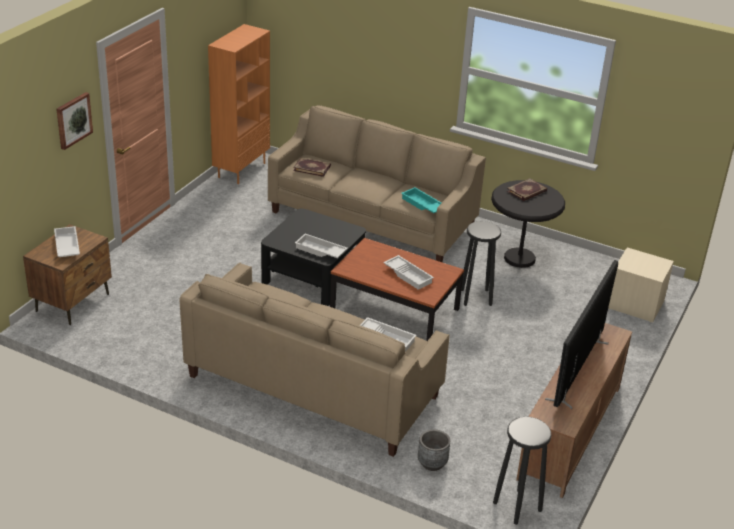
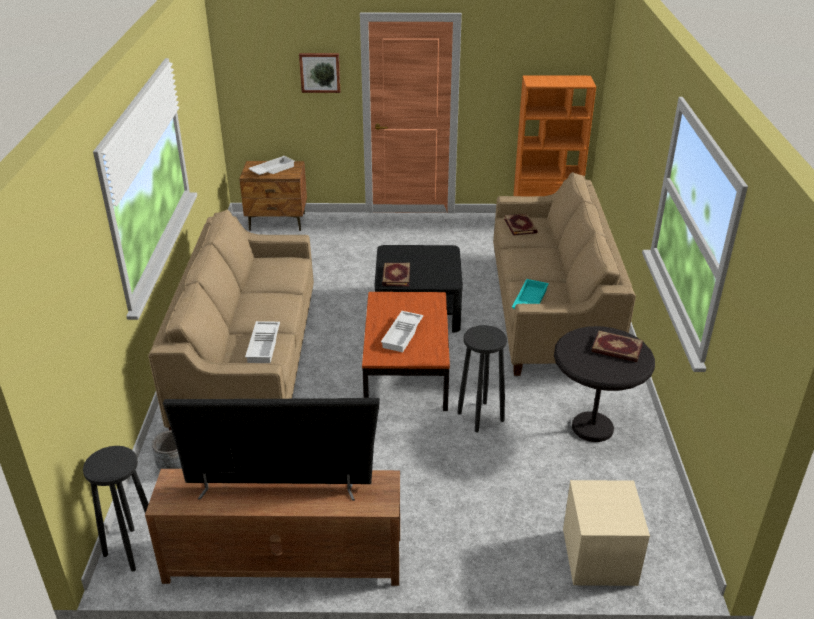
camera: 65 degrees right, 0 degrees up
white tray [295,234,348,258] -> book [382,263,410,286]

